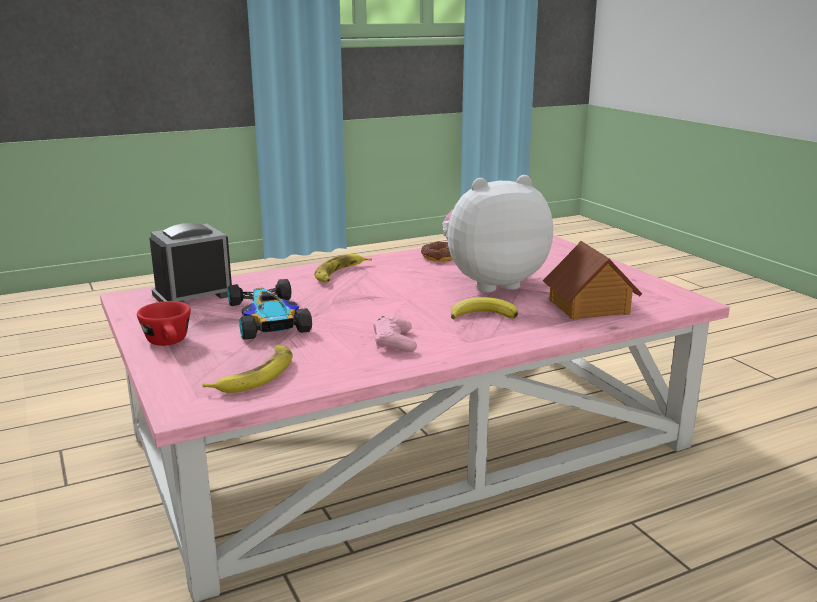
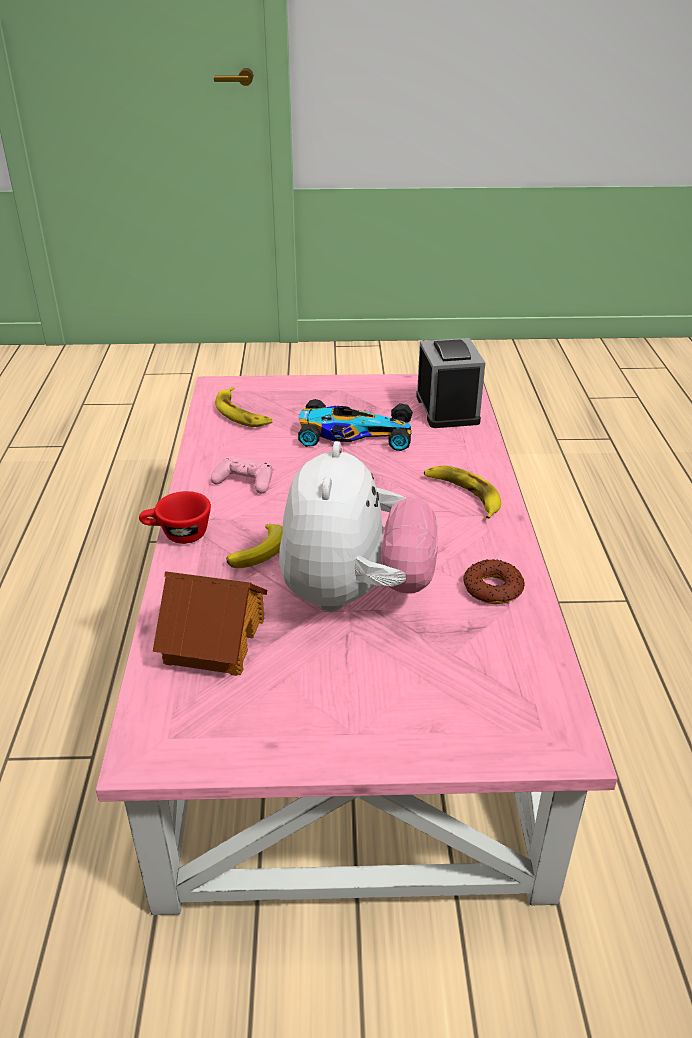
camera: 115 degrees right, 15 degrees up
red cup [137,301,191,346] -> red cup moved to [139,491,211,544]

